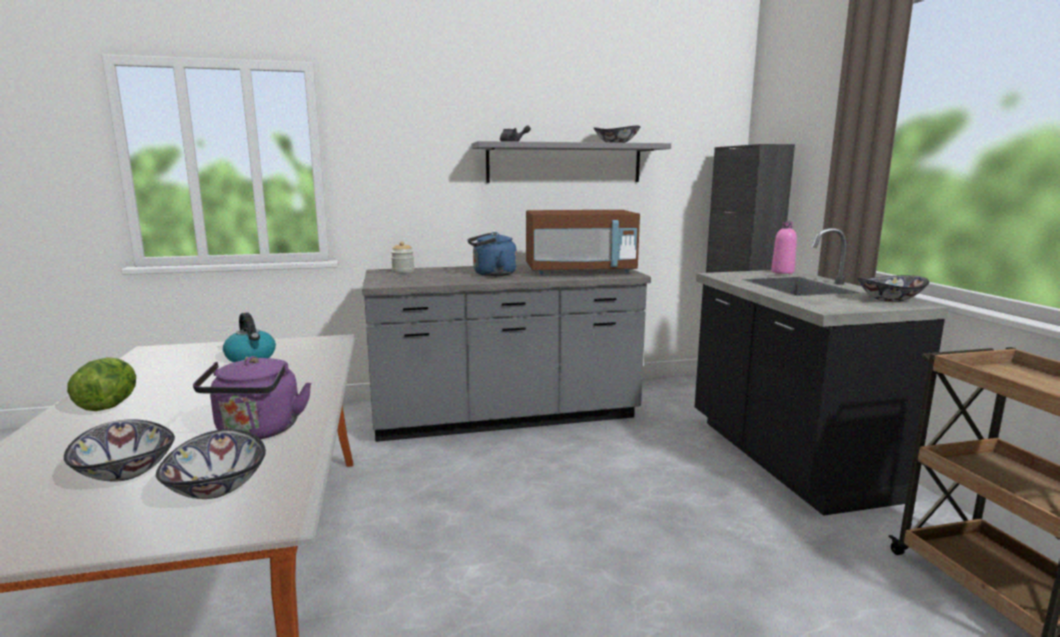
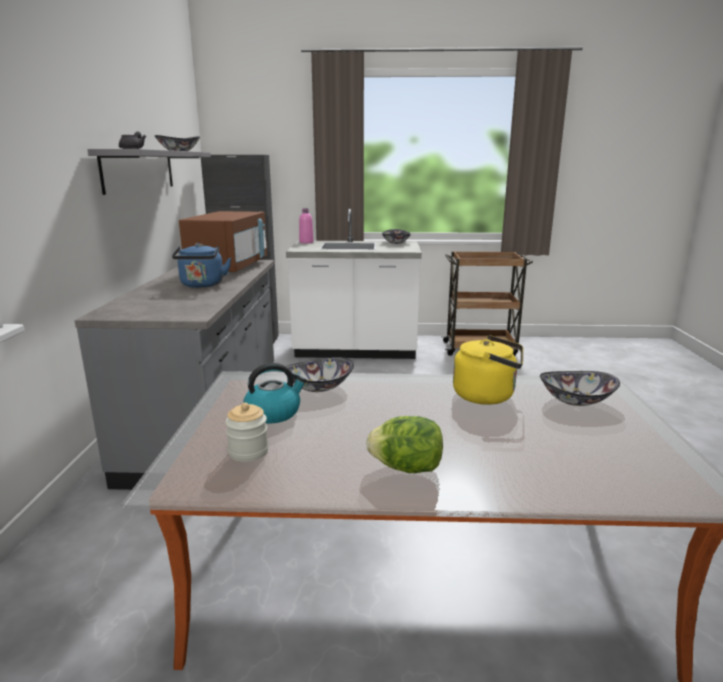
camera: 75 degrees left, 5 degrees up
bowl [64,419,175,482] -> bowl moved to [286,357,354,392]
purple kettle [193,356,311,439] -> yellow kettle [453,335,523,405]
jar [391,242,414,273] -> jar moved to [225,403,269,462]
black counter [695,228,949,516] -> white counter [286,209,422,359]

